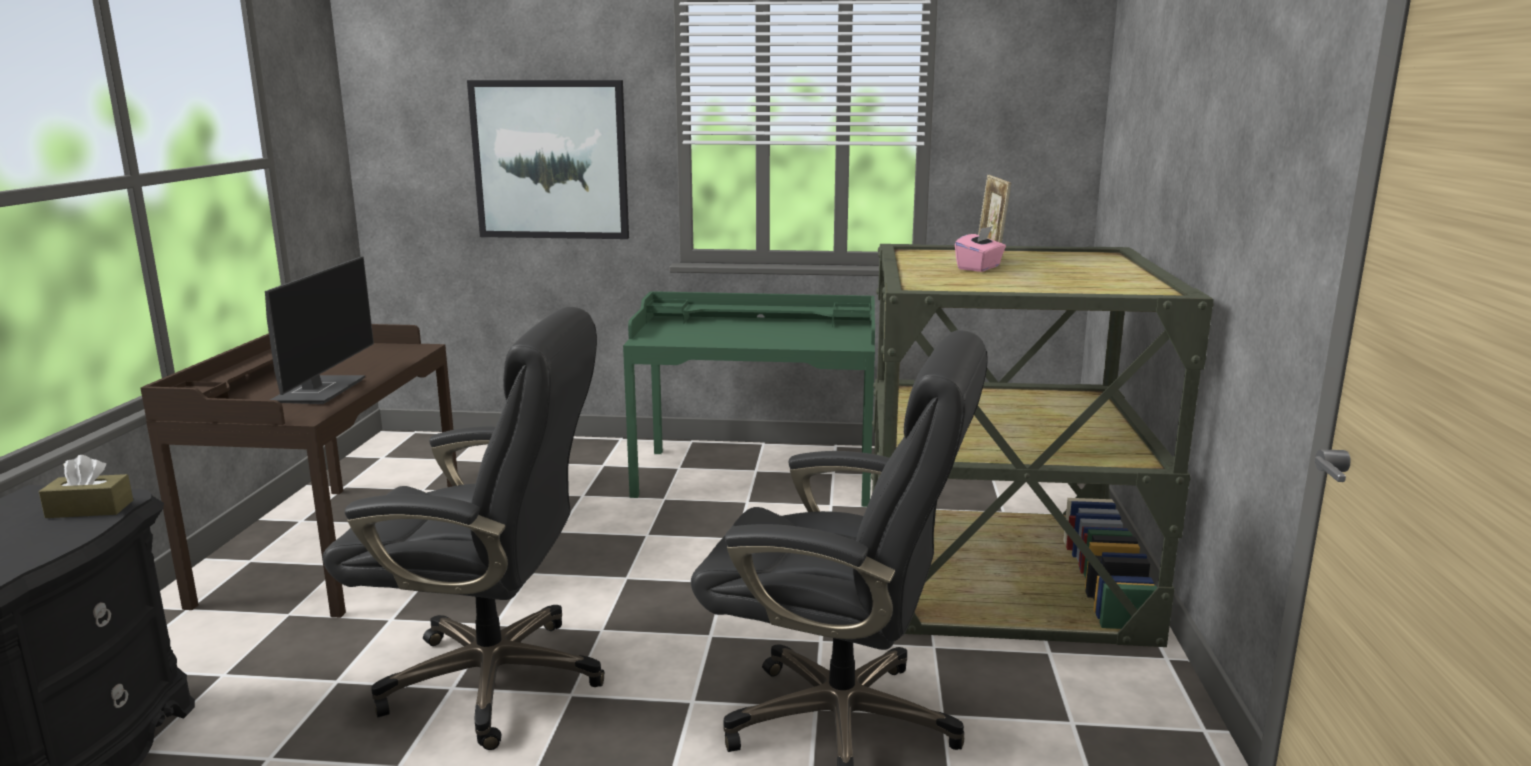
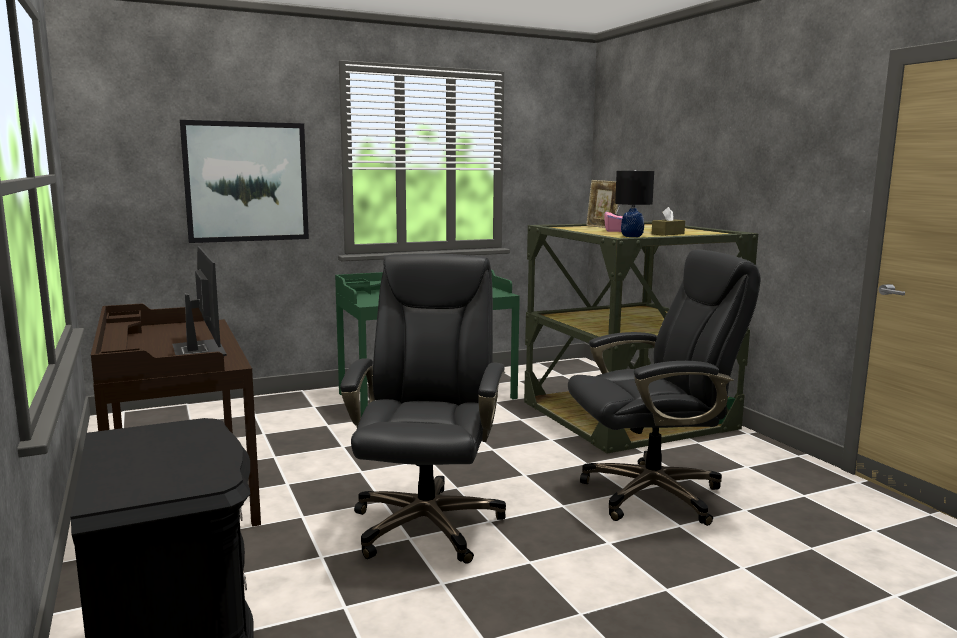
camera: 30 degrees left, 5 degrees down
brown tissue box [39,455,133,518] -> brown tissue box moved to [652,207,685,236]
black office chair [323,307,605,750] -> black office chair turned 60 degrees counterclockwise [340,253,506,564]
none -> black table lamp [615,170,654,237]

